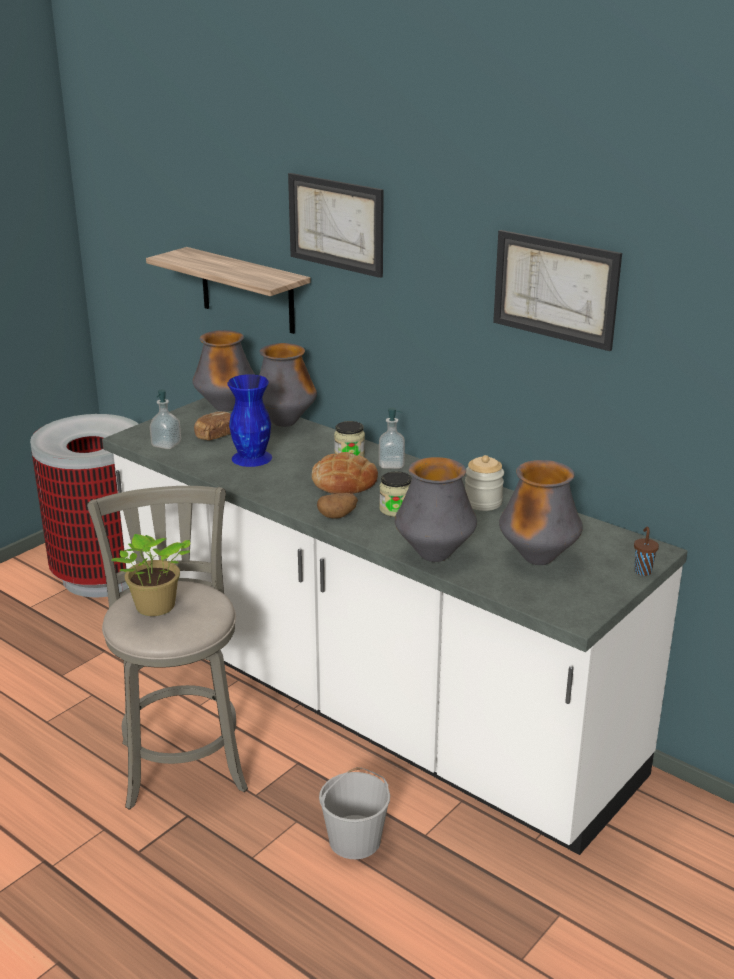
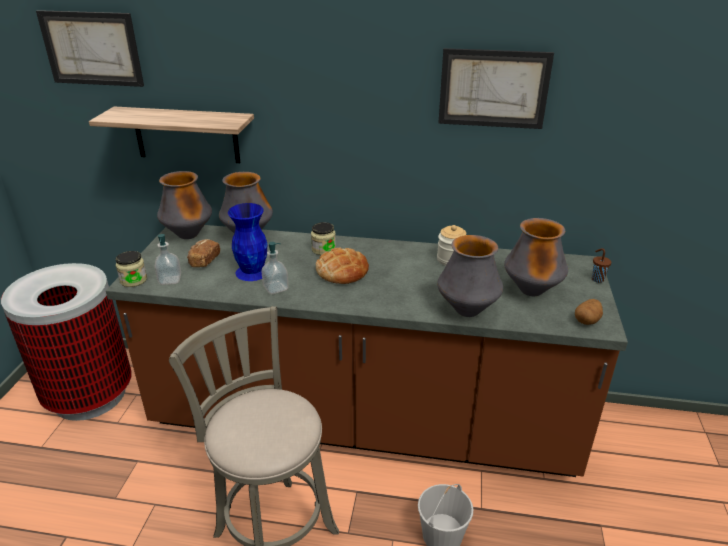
camera: 30 degrees left, 5 degrees up
white counter [102,398,688,855] -> brown counter [106,225,628,477]
potted plant [111,534,190,616] -> none
picture [288,173,384,278] -> picture moved to [36,10,144,87]
potato [317,493,358,518] -> potato moved to [575,299,603,325]
soap dispenser [379,408,405,469] -> soap dispenser moved to [261,242,289,294]
jar [379,471,412,517] -> jar moved to [115,251,147,287]

